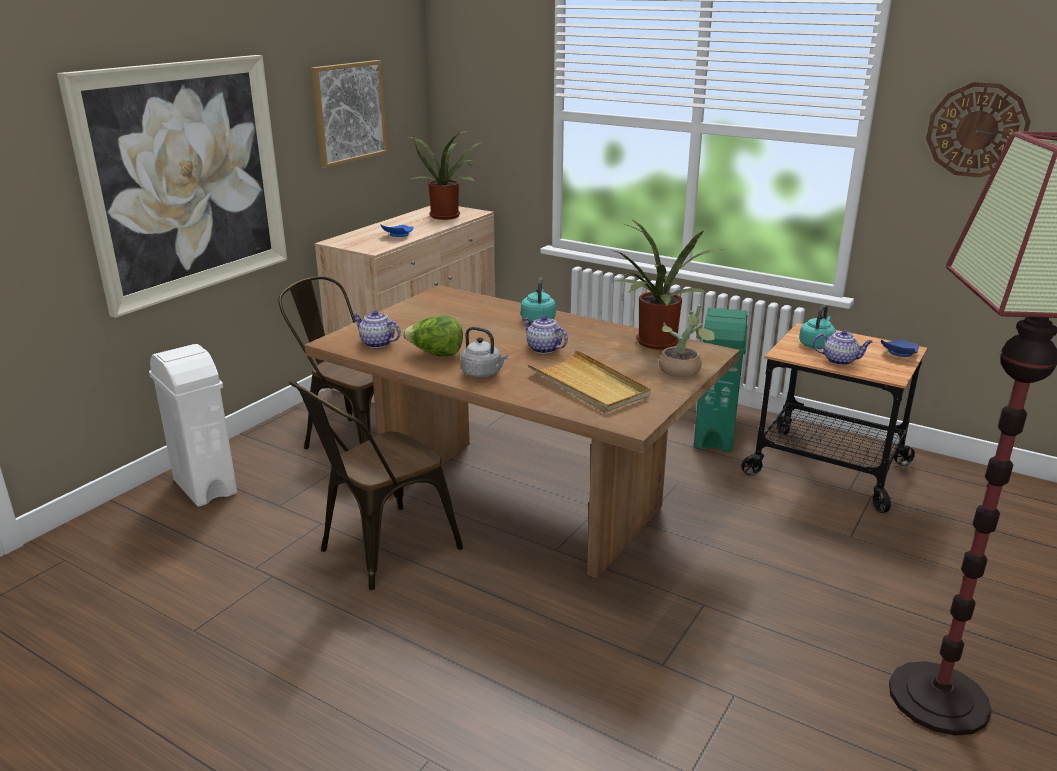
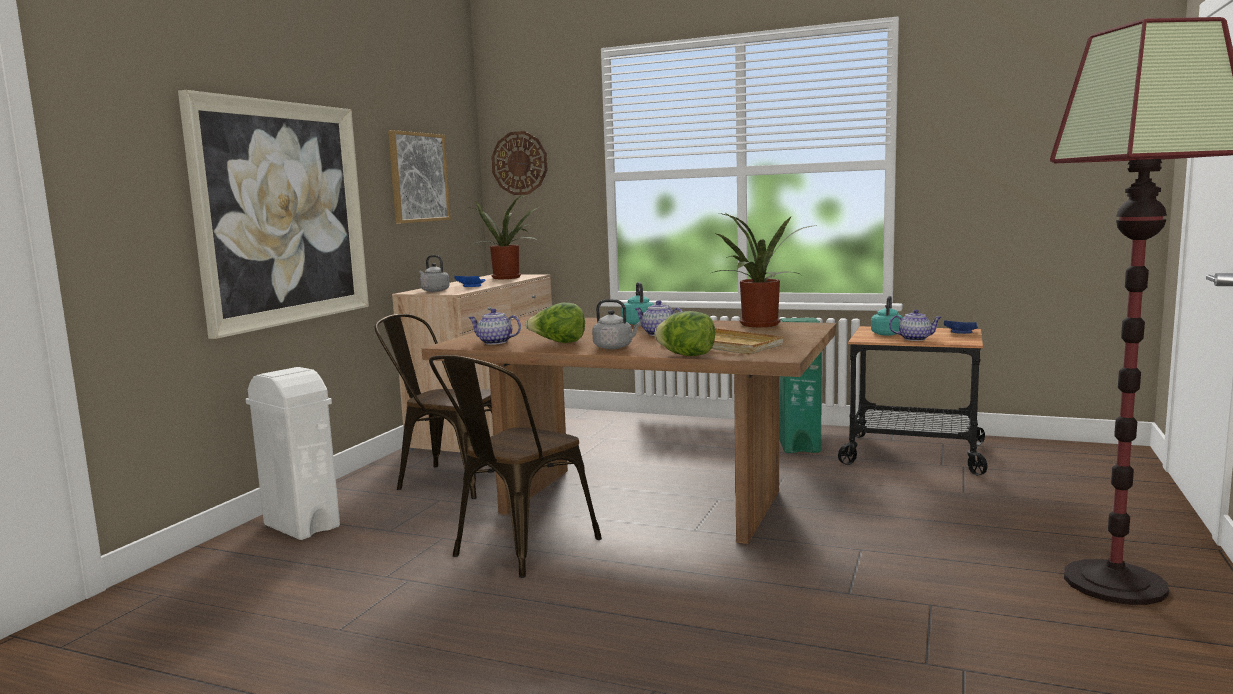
camera: 10 degrees left, 15 degrees down
potted plant [659,304,715,377] -> none
wall clock [926,82,1031,178] -> wall clock moved to [491,131,548,195]
none -> grey kettle [419,255,450,292]
none -> lettuce [655,311,715,356]

